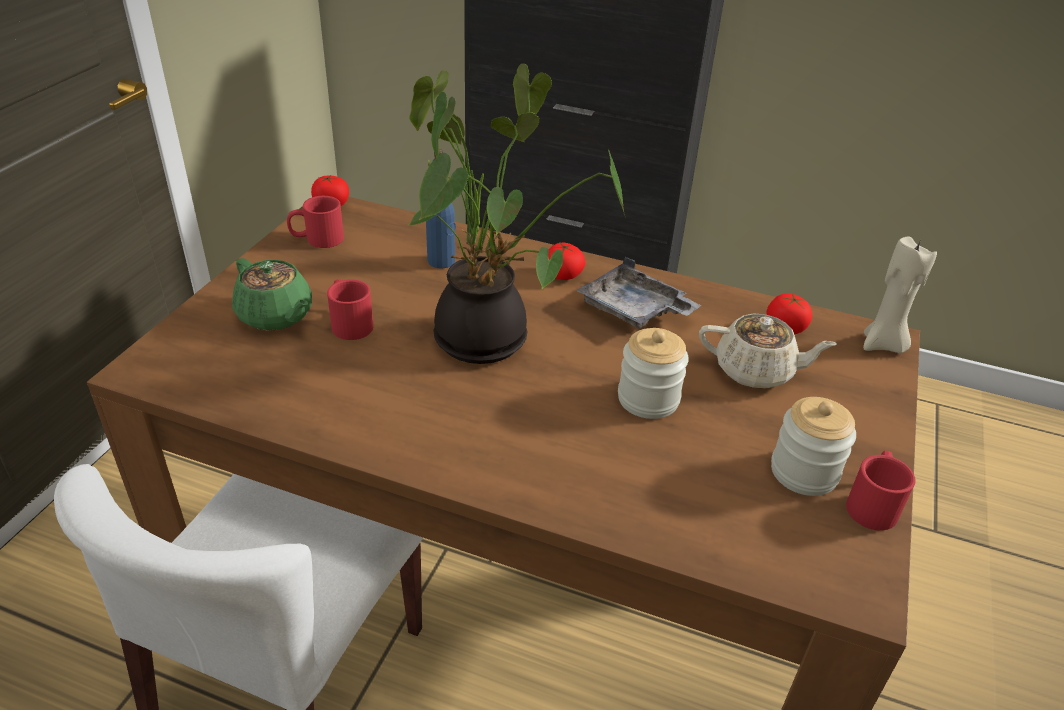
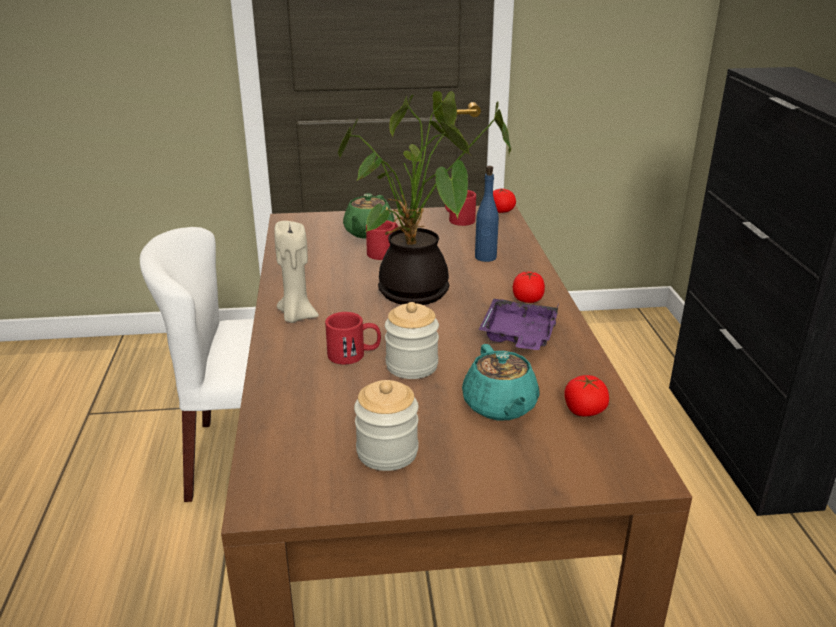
camera: 65 degrees right, 10 degrees down
grey tray [576,257,701,328] -> purple tray [479,299,559,350]
beige teapot [699,314,837,389] -> turquoise teapot [462,344,540,421]
red mug [846,451,916,531] -> red mug moved to [325,312,381,365]
beige candle [863,236,937,353] -> beige candle moved to [274,221,319,323]

